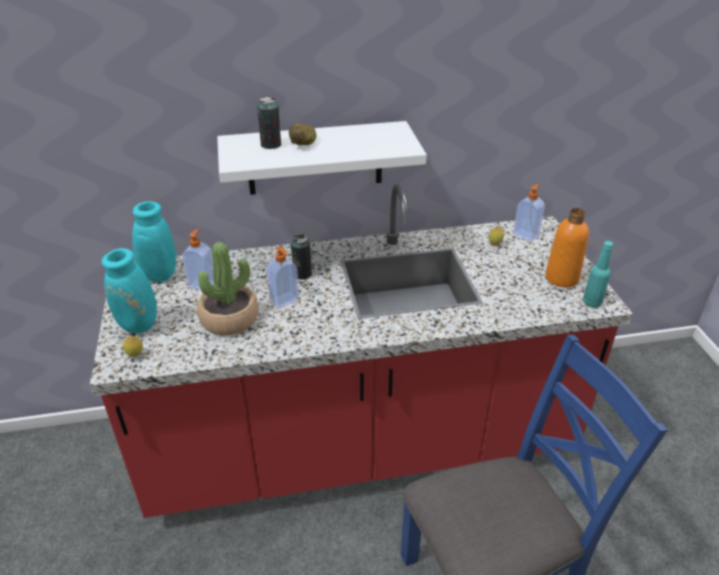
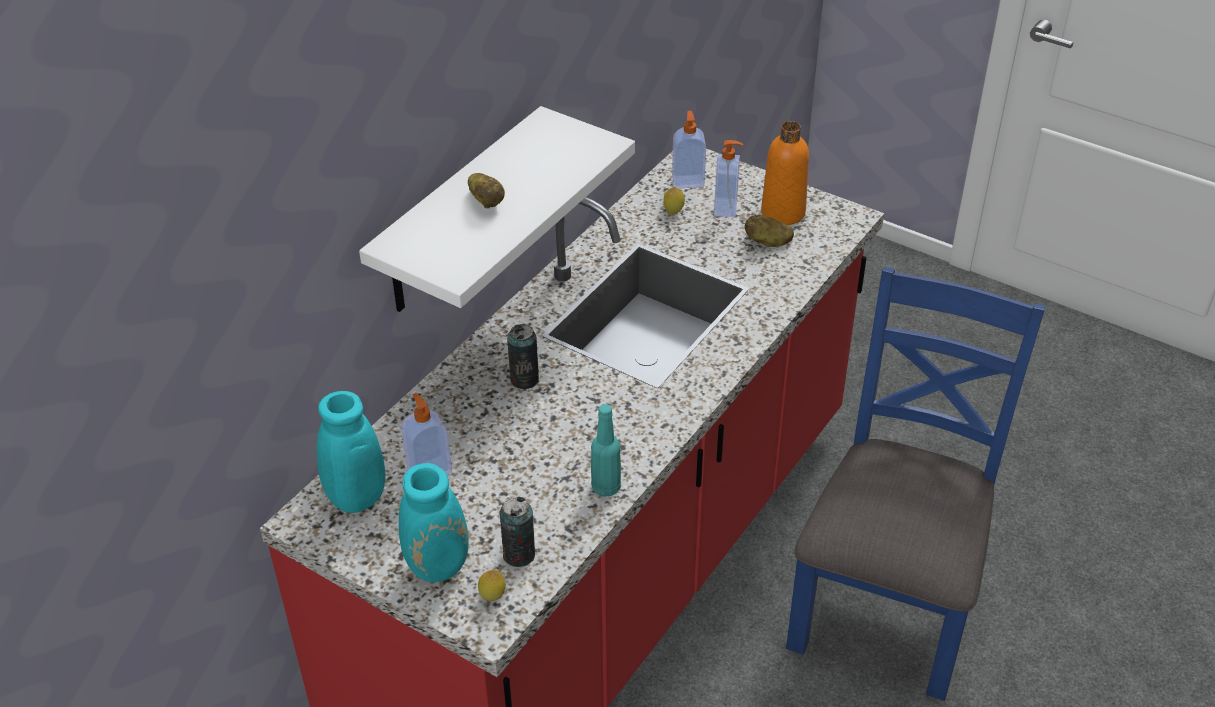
camera: 45 degrees left, 5 degrees up
potted plant [197,242,258,335] -> none
can [257,97,281,149] -> can moved to [499,497,535,567]
soap dispenser [266,246,299,308] -> soap dispenser moved to [714,140,743,217]
turquoise bottle [583,241,613,308] -> turquoise bottle moved to [591,404,621,497]
none -> potato [745,215,794,247]

